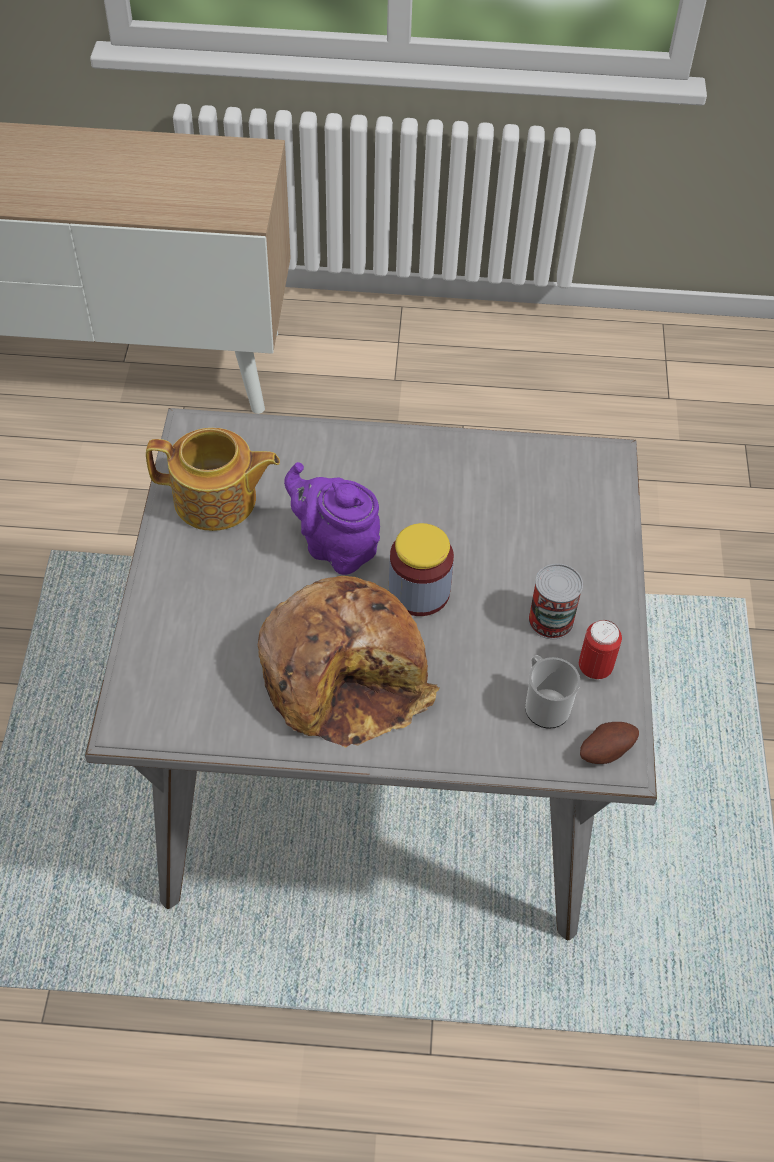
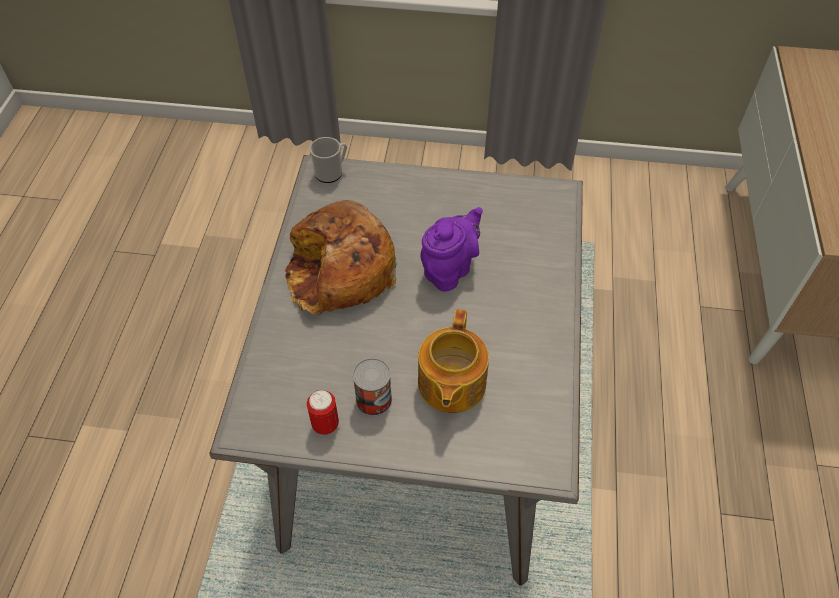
camera: 95 degrees right, 0 degrees up
teapot [146,428,280,531] -> teapot moved to [418,309,489,413]
jar [389,523,454,616] -> none
mug [525,655,580,729] -> mug moved to [310,137,347,183]
potato [580,722,639,764] -> none

